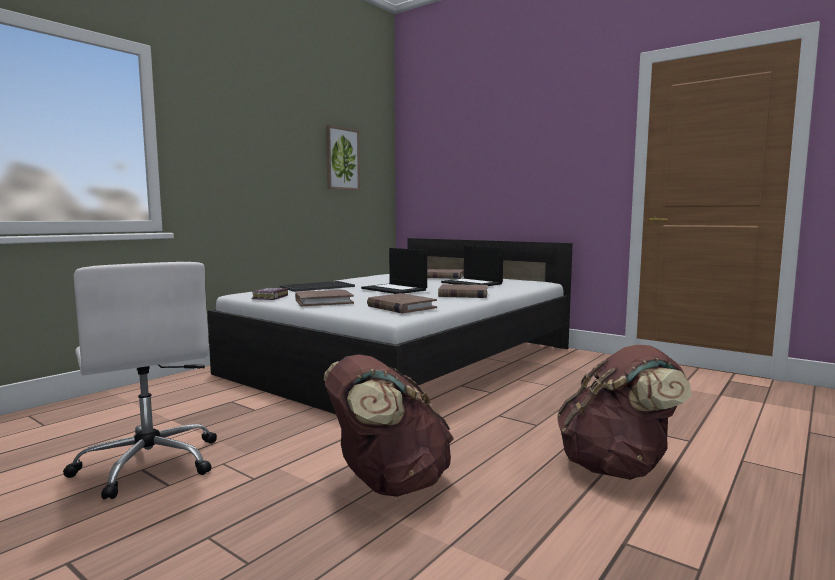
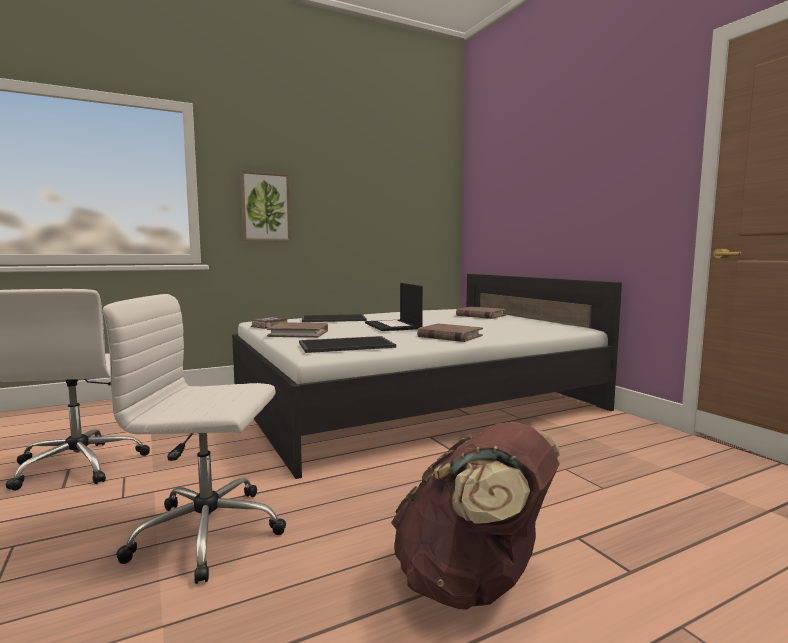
camera: 25 degrees right, 0 degrees up
brown backpack [324,354,454,497] -> white office chair [103,294,286,584]
picture [326,125,360,191] -> picture moved to [240,170,291,242]
brown book [367,293,437,313] -> tray [299,336,396,353]
laptop [441,245,503,286] -> none

